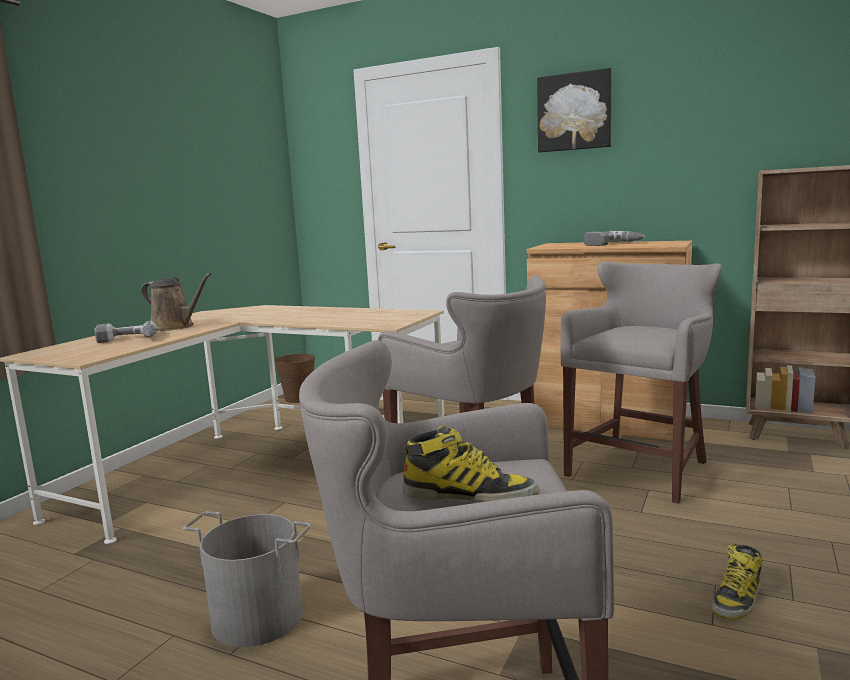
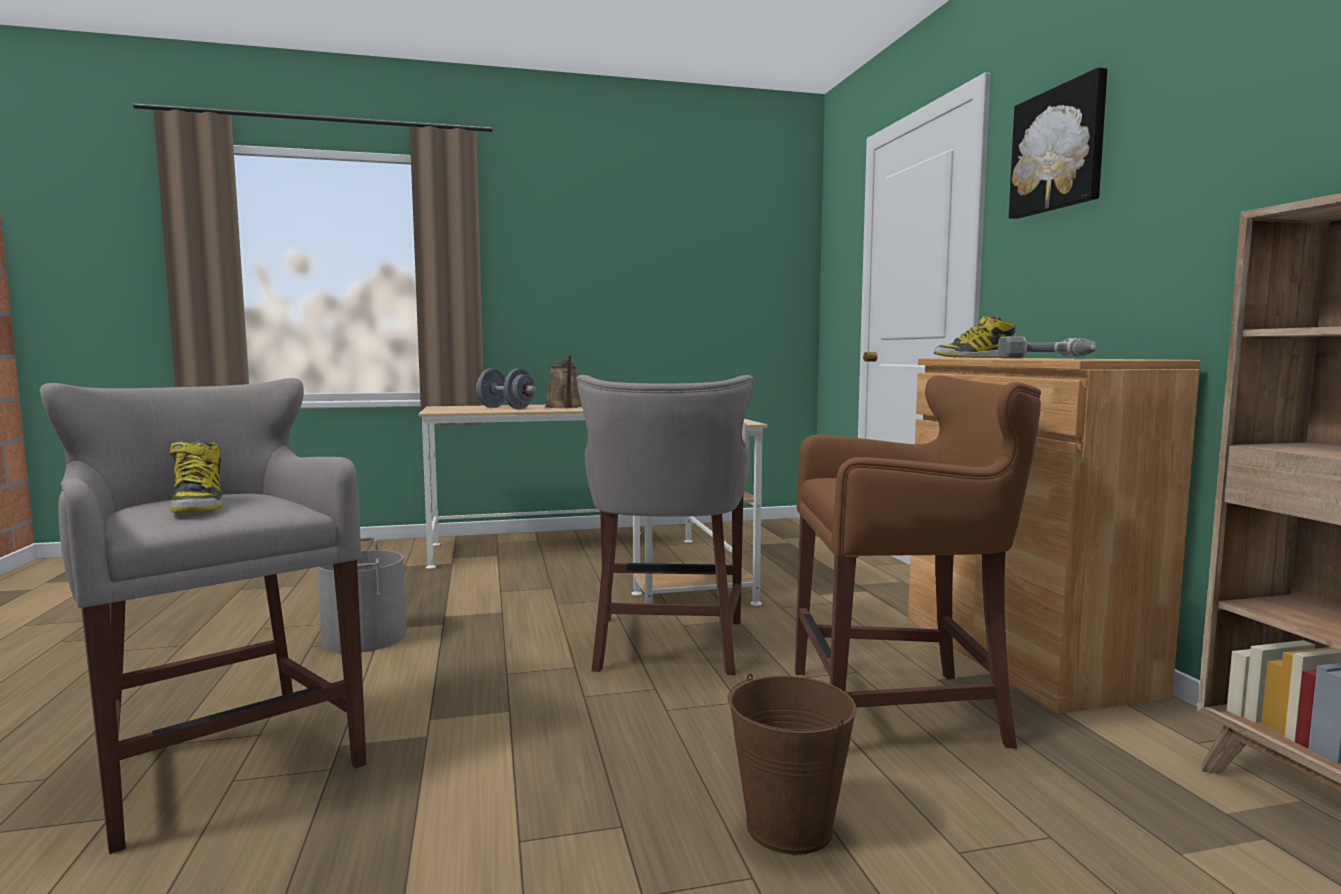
camera: 50 degrees right, 5 degrees down
power drill [95,321,157,343] -> grey dumbbell [476,368,537,409]
brown bucket [274,354,315,403] -> brown bucket moved to [728,674,857,855]
grey stool [560,261,722,503] -> brown stool [795,375,1041,749]
boot [712,543,763,620] -> boot moved to [934,315,1016,358]

